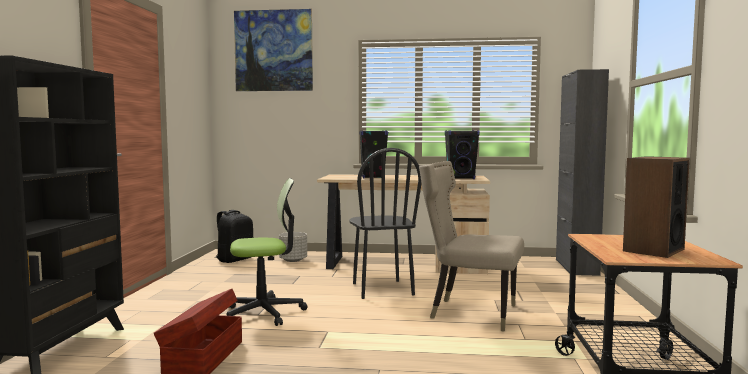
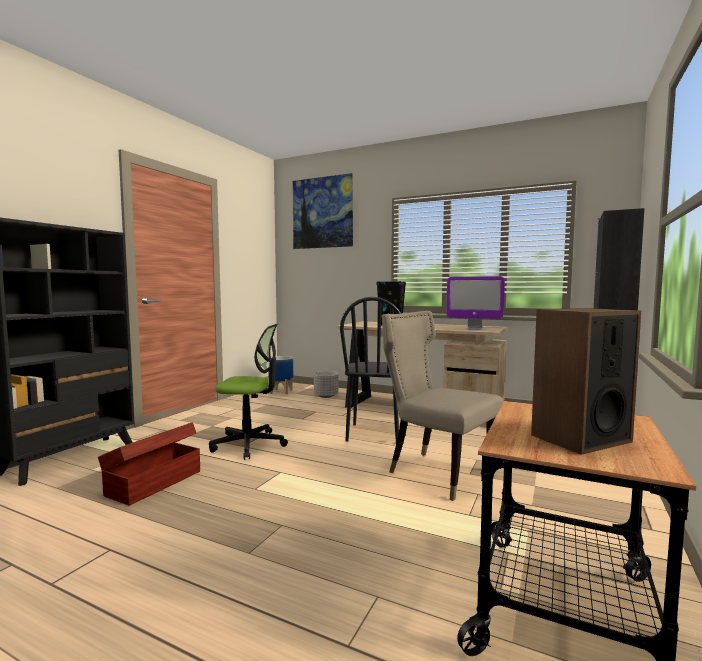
camera: 20 degrees right, 0 degrees up
black backpack [216,210,253,263] -> planter [268,356,293,394]
black speaker [445,130,480,179] -> monitor [446,276,505,330]

